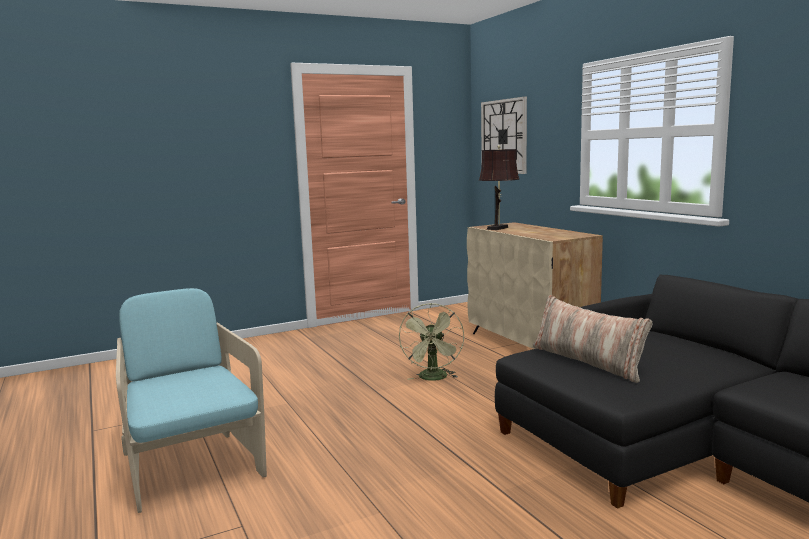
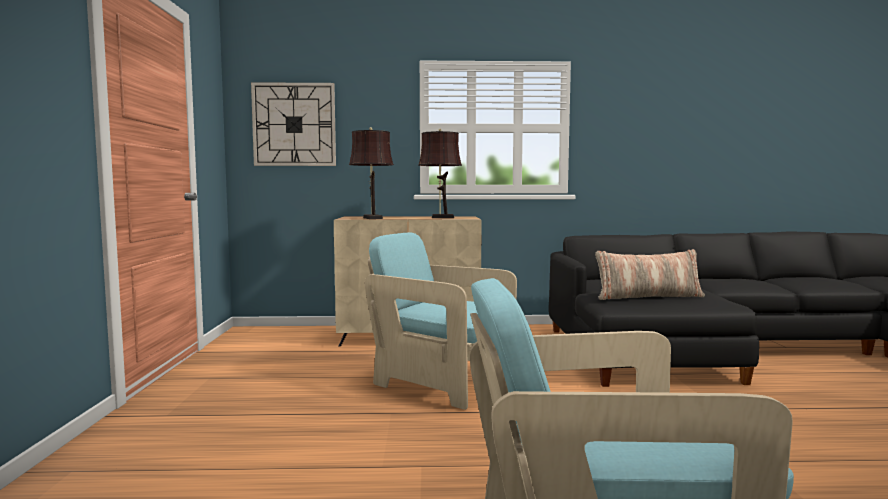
camera: 65 degrees left, 5 degrees down
green fan [399,303,464,381] -> turquoise armchair [365,233,517,410]
none -> brown table lamp [418,129,462,218]

